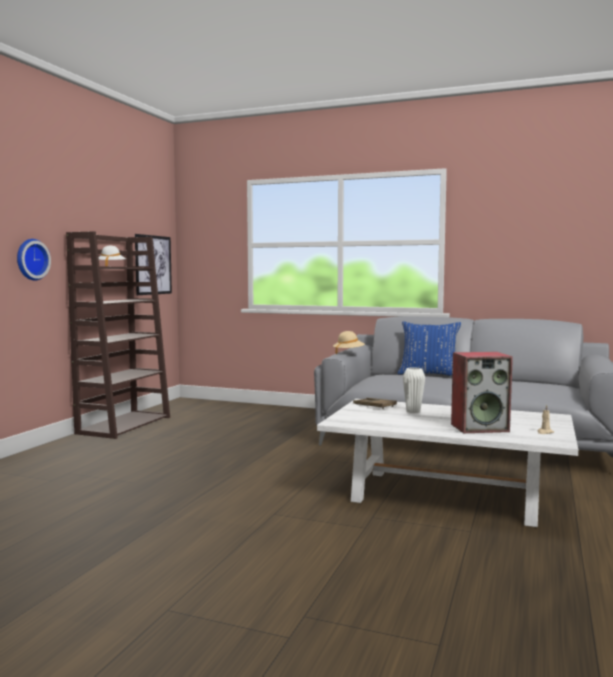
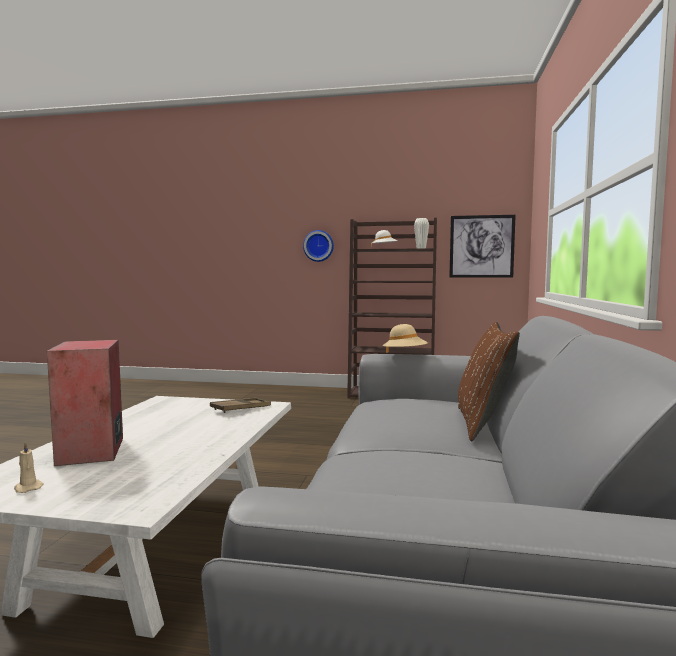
camera: 80 degrees right, 0 degrees up
blue pillow [398,321,461,376] -> brown pillow [458,322,520,441]
white vase [403,367,425,413] -> white vase moved to [414,218,429,248]

